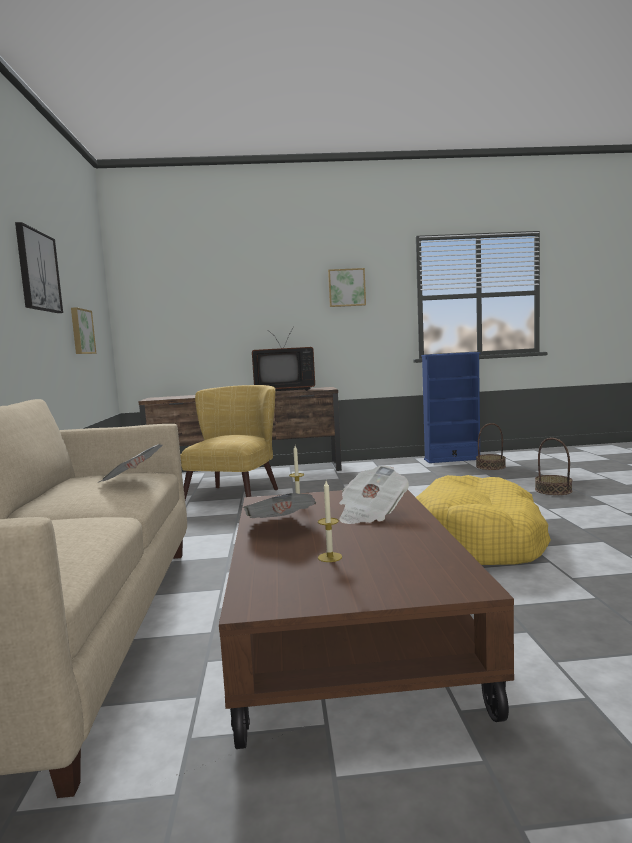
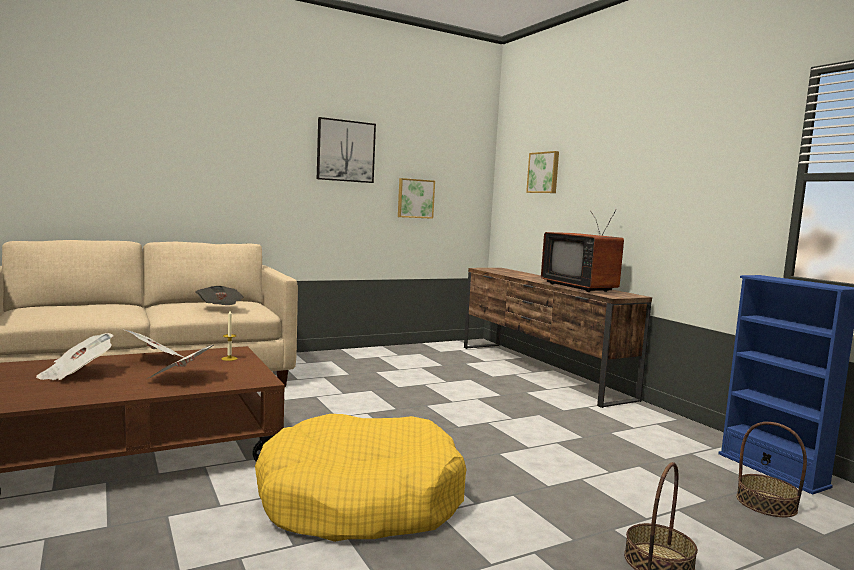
camera: 65 degrees right, 0 degrees up
yellow armchair [180,385,278,500] -> none
candle [318,481,342,562] -> newspaper [36,333,114,380]
picture [328,268,366,307] -> picture moved to [526,151,559,193]

